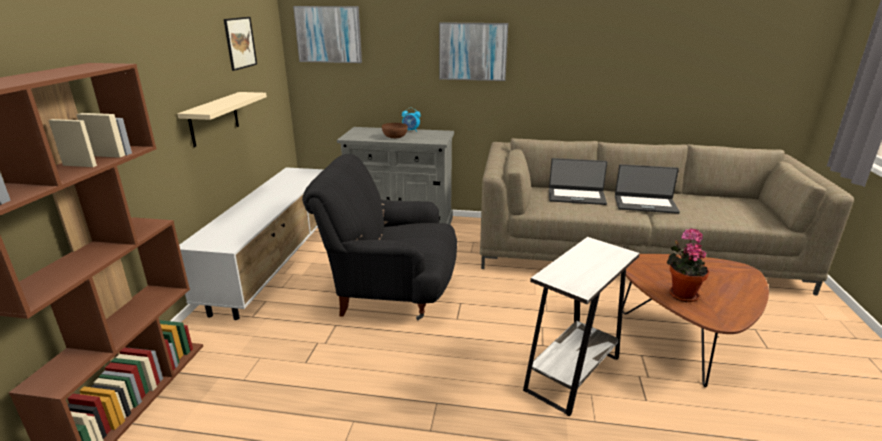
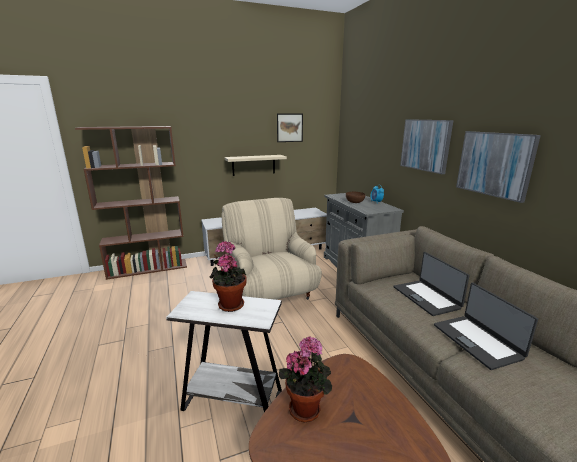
camera: 60 degrees right, 5 degrees down
picture [293,6,362,63] -> picture moved to [456,131,541,203]
black armchair [302,154,457,320] -> beige armchair [222,198,322,300]
none -> potted plant [209,241,247,312]

